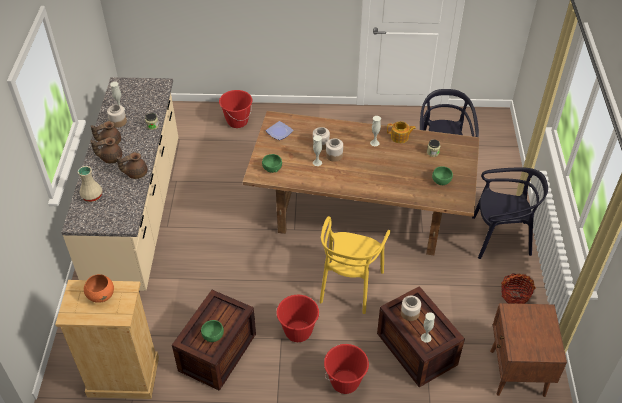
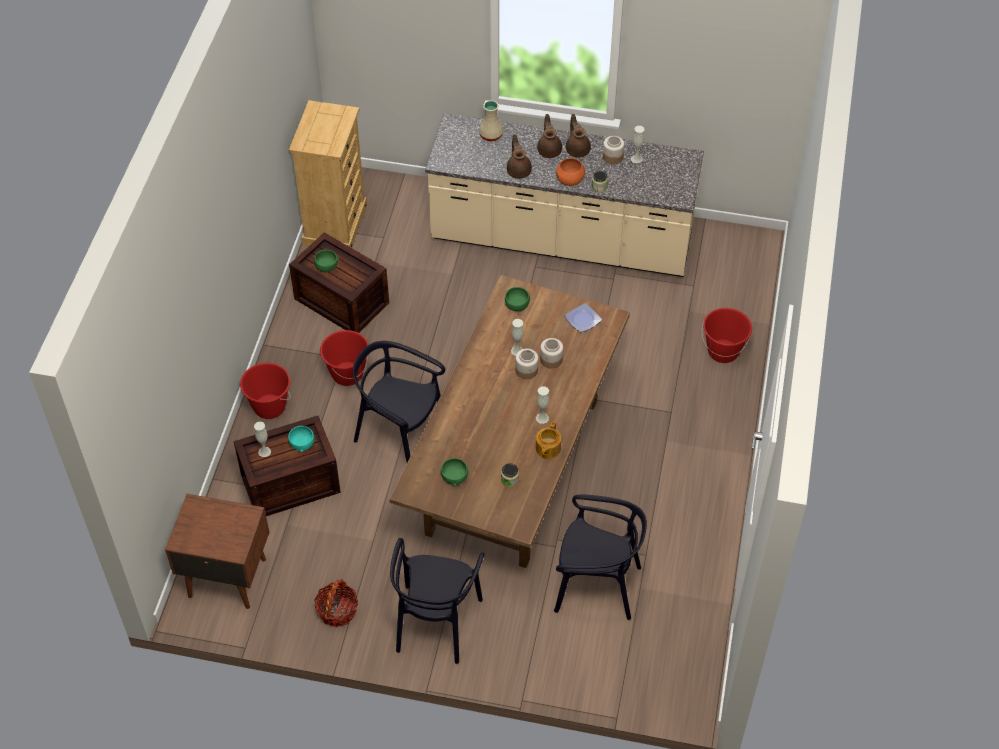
camera: 100 degrees right, 5 degrees up
orange bowl [84,274,114,303] -> orange bowl moved to [556,158,585,186]
yellow chair [320,216,391,314] -> black chair [353,341,445,462]
jar [401,296,421,321] -> turquoise bowl [288,426,314,452]

